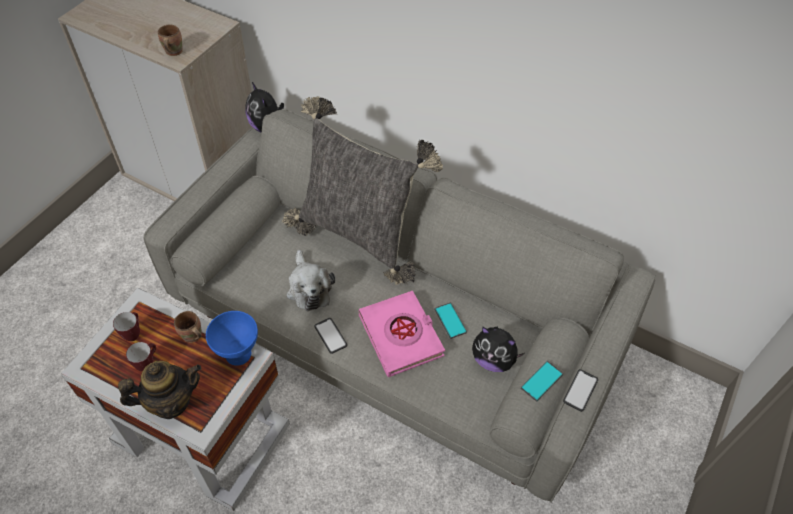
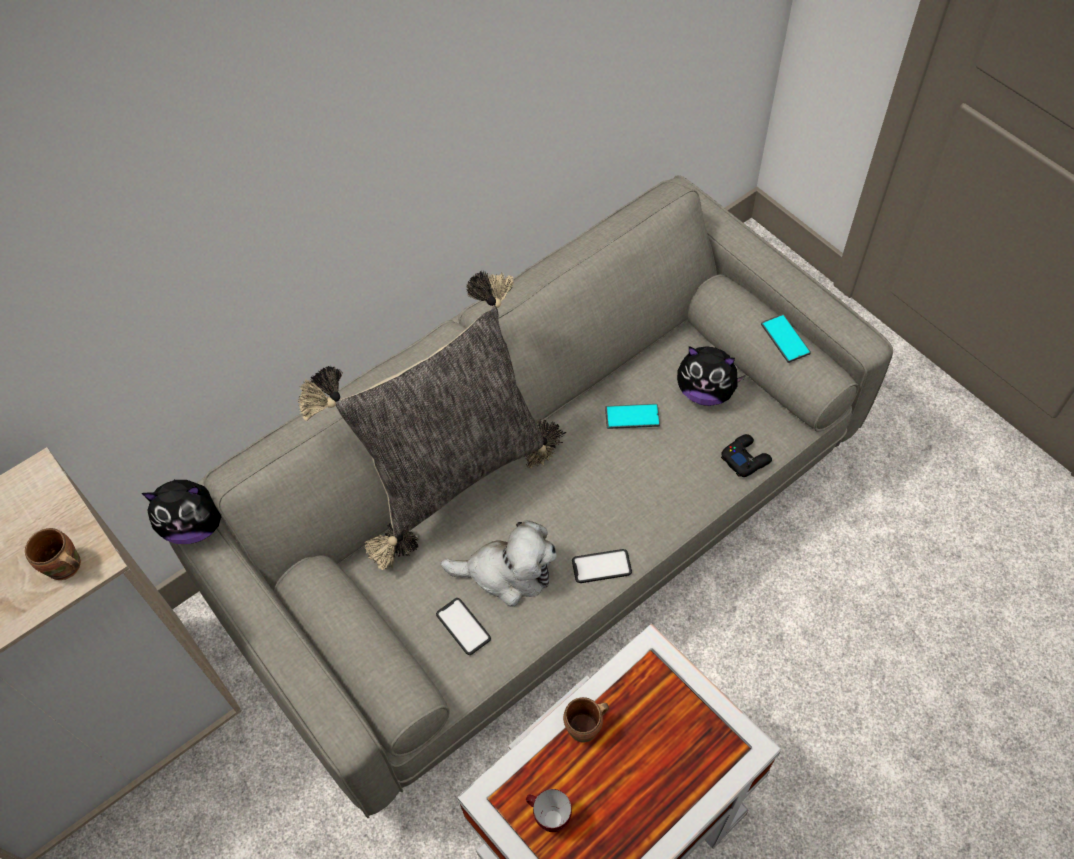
camera: 65 degrees left, 5 degrees up
teapot [118,361,201,419] -> none
mug [126,342,156,372] -> none
blue bowl [206,311,258,366] -> none
pink book [359,291,445,377] -> none
plush toy [472,326,524,372] -> plush toy turned 60 degrees clockwise [677,346,746,406]
phone [563,369,598,412] -> phone moved to [436,598,491,655]
none -> black game controller [721,434,772,477]

